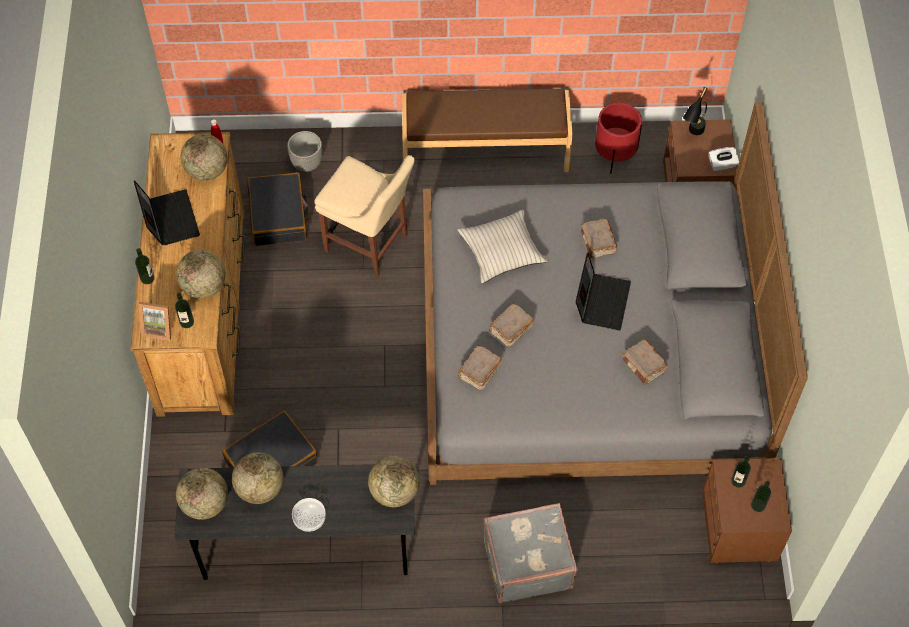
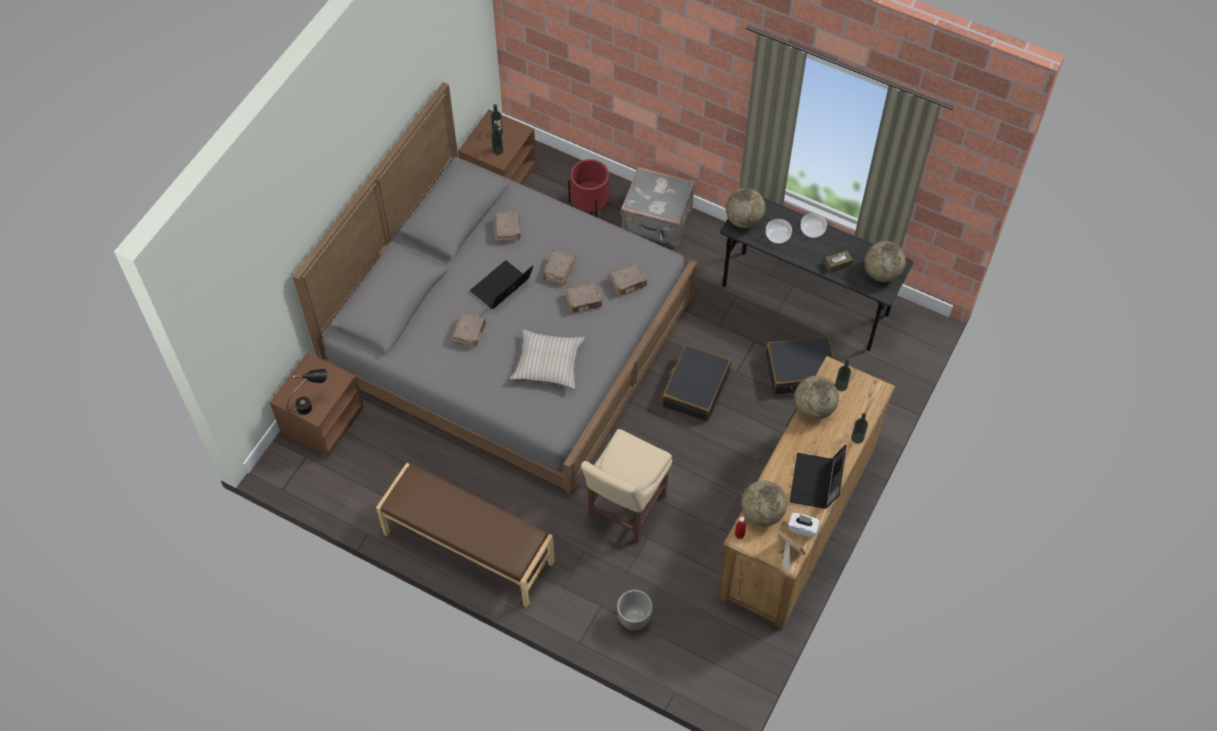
camera: 150 degrees left, 0 degrees up
picture frame [138,302,171,340] -> picture frame moved to [777,530,806,571]
globe [232,452,284,504] -> brown tissue box [824,250,853,273]
black suitcase [248,172,308,246] -> black suitcase moved to [662,345,731,422]
beige chair [315,155,415,277] -> beige chair turned 120 degrees counterclockwise [581,429,672,543]
red planter [595,103,642,174] -> red planter moved to [568,159,609,217]
white tissue box [709,147,739,171] -> white tissue box moved to [788,513,820,538]
none -> brown book [543,250,576,285]
none -> bowl [766,219,792,244]

